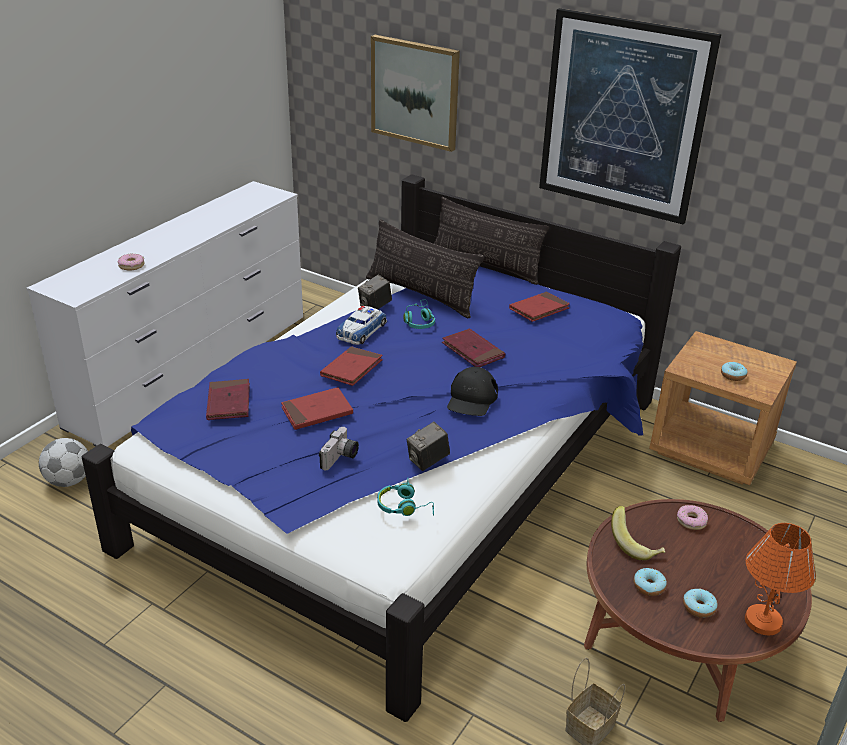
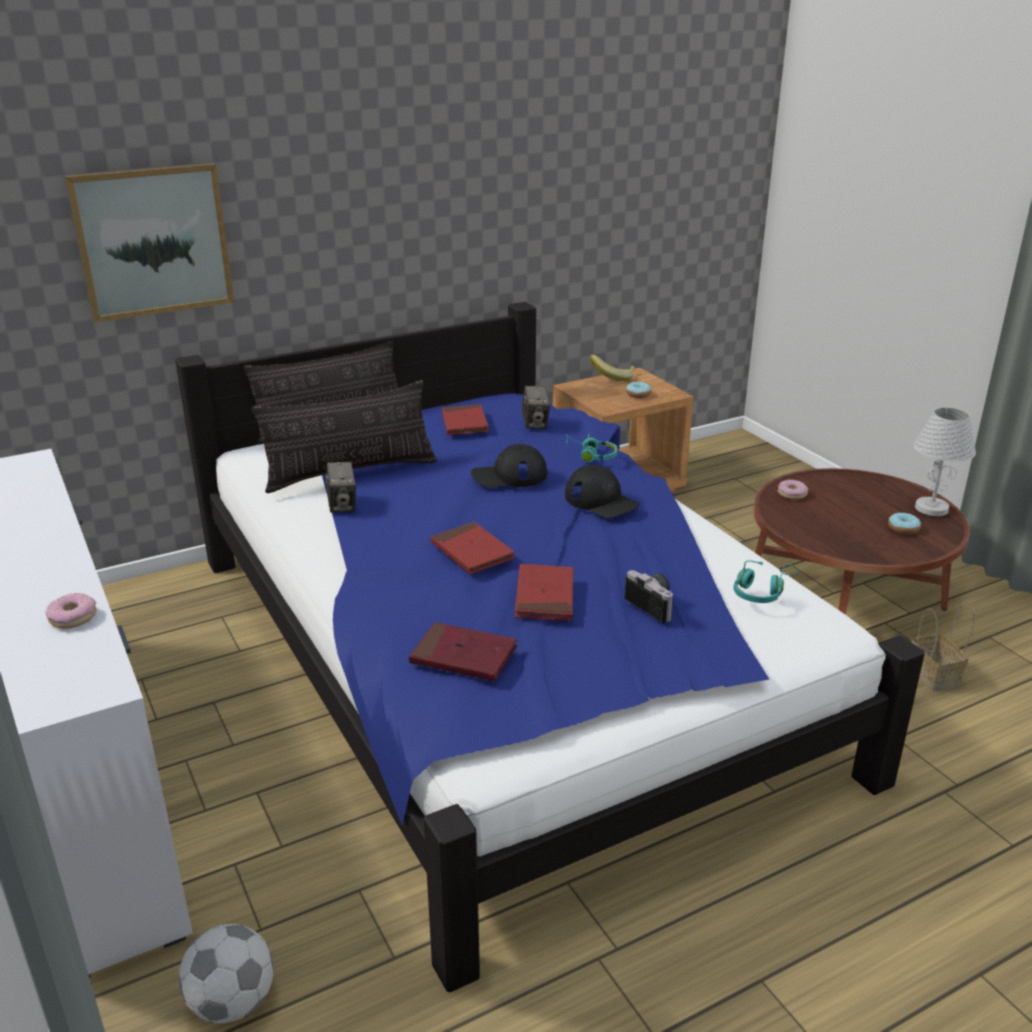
camera: 60 degrees left, 5 degrees down
toy car [336,306,387,345] -> none
turquoise headphones [404,299,435,329] -> turquoise headphones moved to [565,434,618,463]
camera [407,422,450,471] -> camera moved to [521,386,550,429]
red book [442,329,505,367] -> black cap [471,444,548,487]
picture [539,8,721,225] -> none
banana [611,506,665,561] -> banana moved to [590,355,635,381]
donut [634,568,667,596] -> none
orange table lamp [745,523,816,635] -> white table lamp [914,407,976,516]

